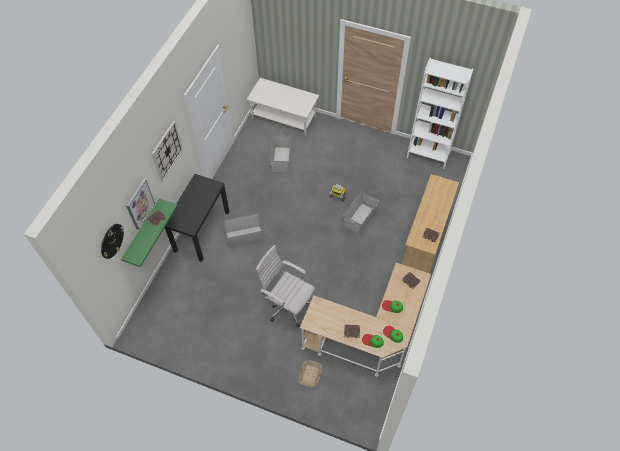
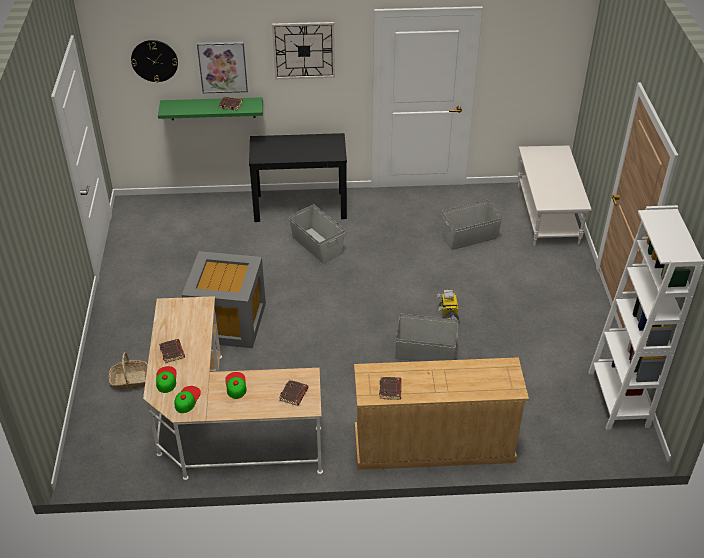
camera: 65 degrees right, 15 degrees down
white office chair [256,245,315,328] -> grey storage box [182,251,266,348]

